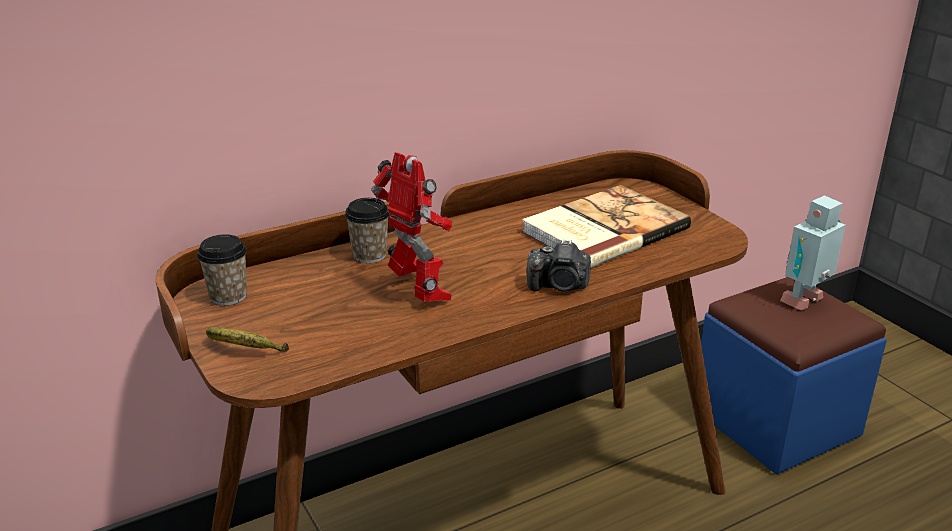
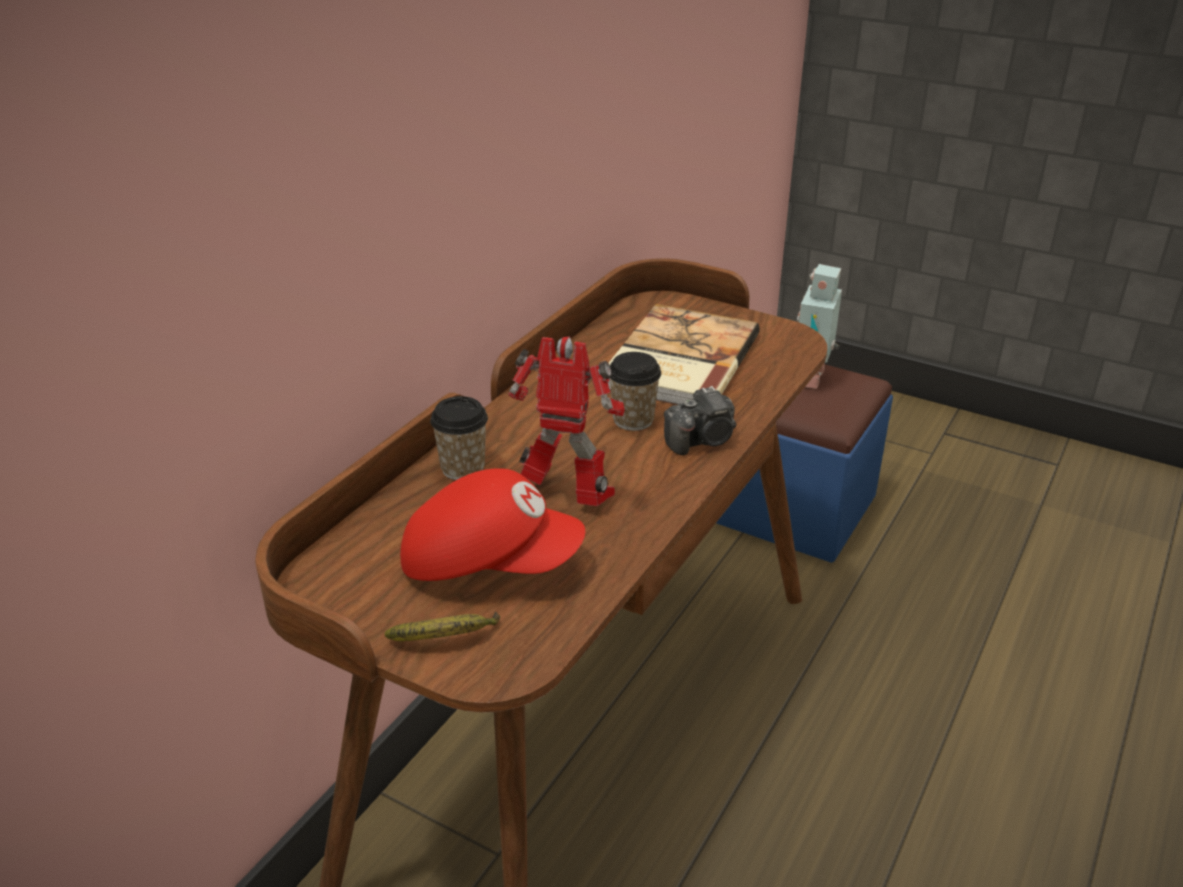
camera: 30 degrees left, 5 degrees up
cup [197,234,247,306] -> cup moved to [610,352,661,431]
none -> red cap [400,468,585,581]

